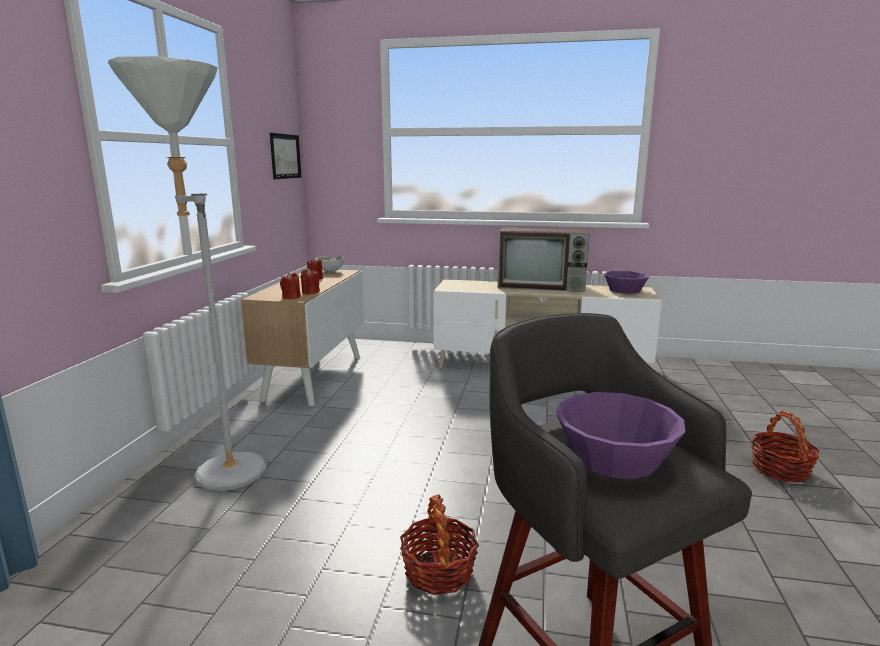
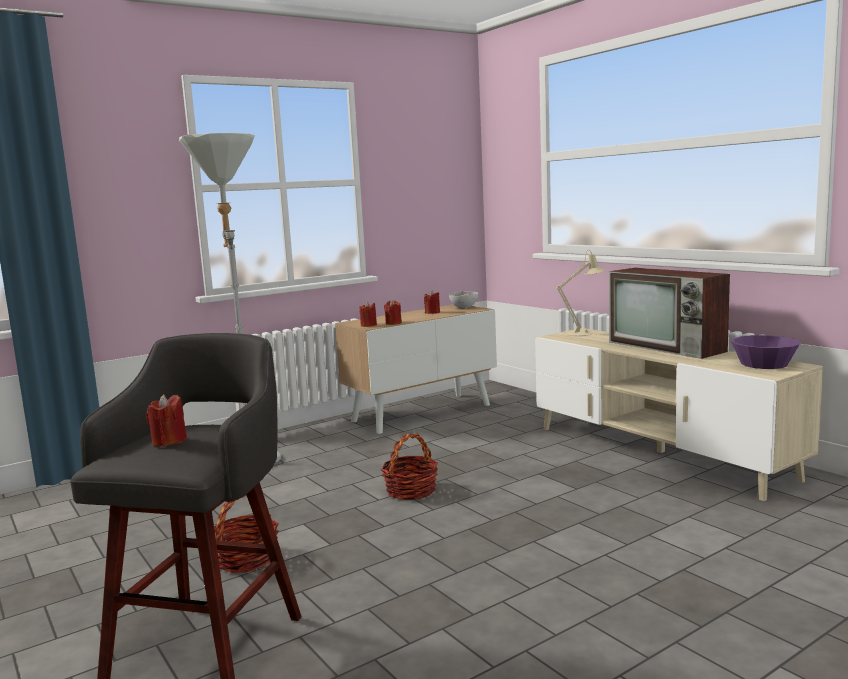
camera: 45 degrees right, 5 degrees down
picture [270,133,302,179] -> none
purple bowl [556,392,685,479] -> red candle [146,394,187,447]
basket [751,411,819,483] -> basket moved to [381,433,438,500]
none -> beige table lamp [557,251,605,336]

